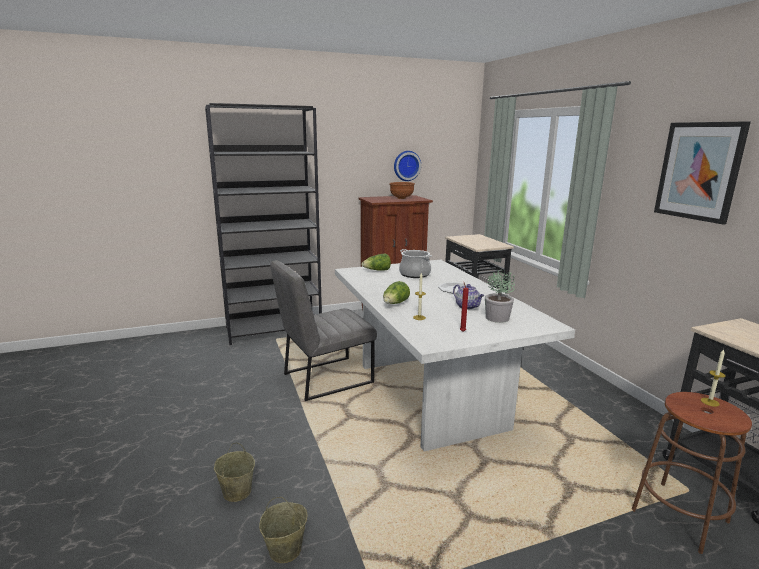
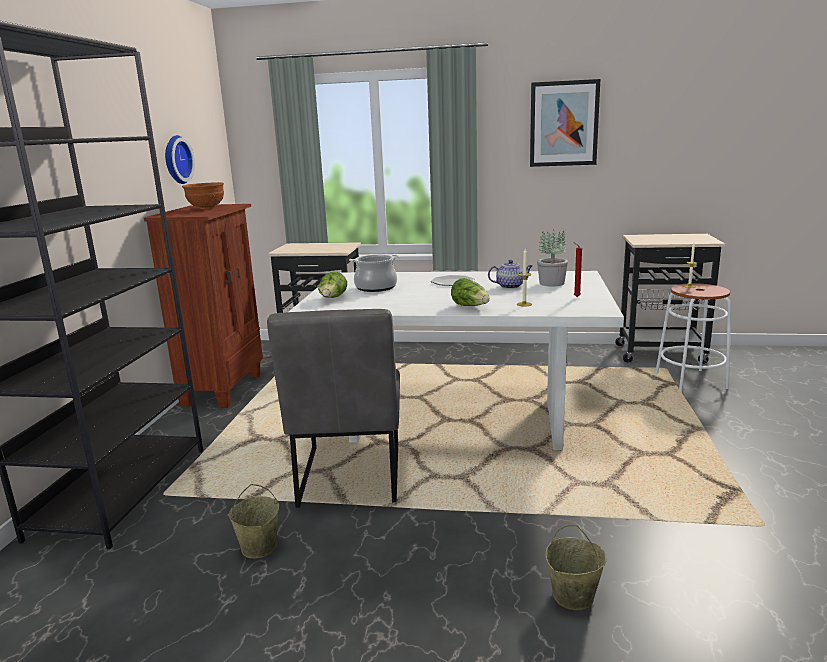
camera: 60 degrees left, 0 degrees up
beige bucket [259,497,308,563] -> beige bucket moved to [229,484,279,559]
brown stool [632,392,752,554] -> white stool [655,283,731,393]

